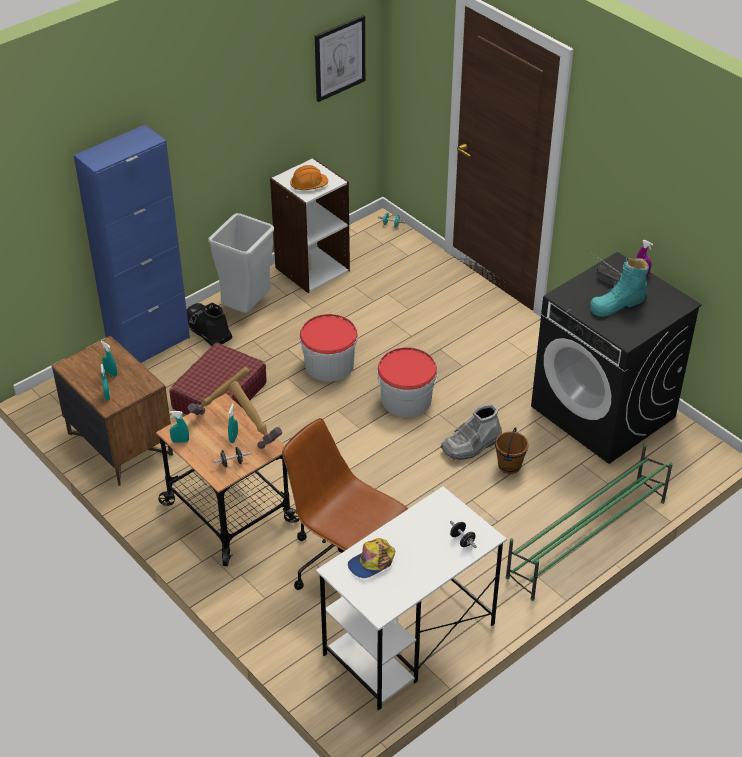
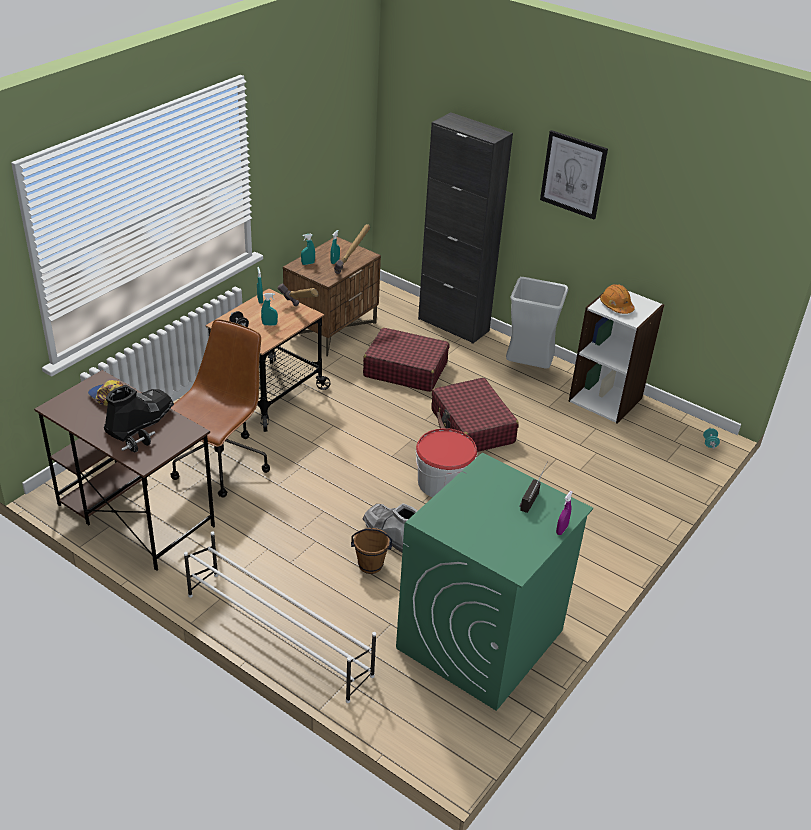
camera: 75 degrees right, 5 degrees down
blue cabinet [74,125,190,363] -> black cabinet [418,113,513,344]
black boot [187,302,232,346] -> black boot moved to [104,385,174,441]
hammer [229,381,282,449] -> hammer moved to [334,224,370,274]
bucket [300,314,358,382] -> red suitcase [431,378,519,452]
picture [315,15,365,102] -> picture moved to [540,130,608,219]
white desk [316,486,507,710] -> brown desk [34,370,215,571]
green shoe rack [506,444,673,601] -> white shoe rack [184,531,376,703]
black washing machine [531,252,702,464] -> green washing machine [396,453,593,711]
turquoise boot [590,258,649,317] -> none

